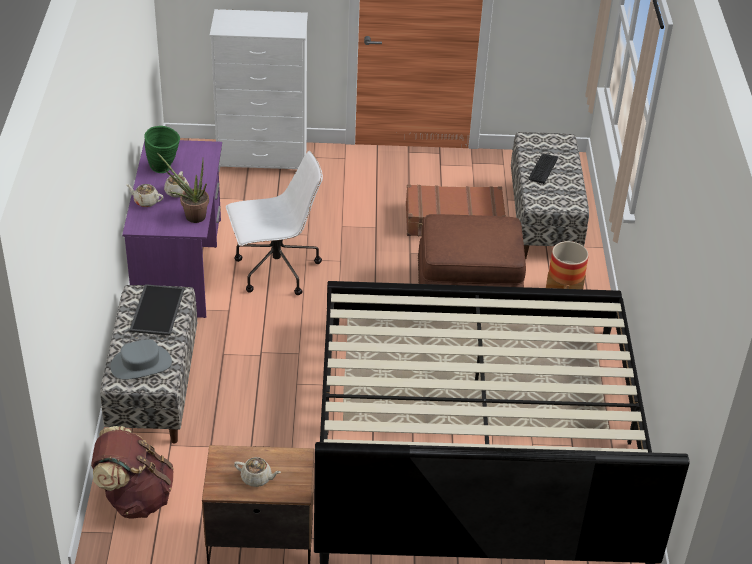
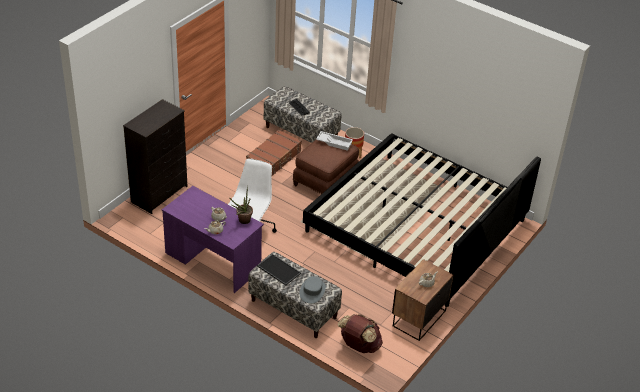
camera: 55 degrees left, 0 degrees up
green vase [144,126,180,173] -> none
white dresser [210,9,308,172] -> black dresser [123,99,188,214]
none -> white tray [316,131,353,151]

